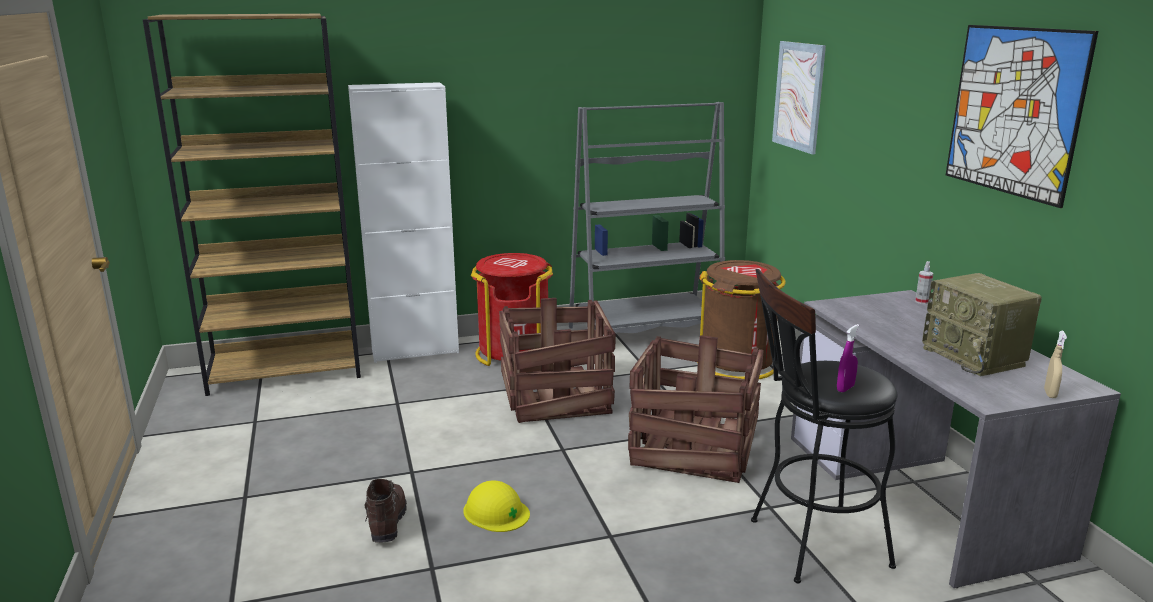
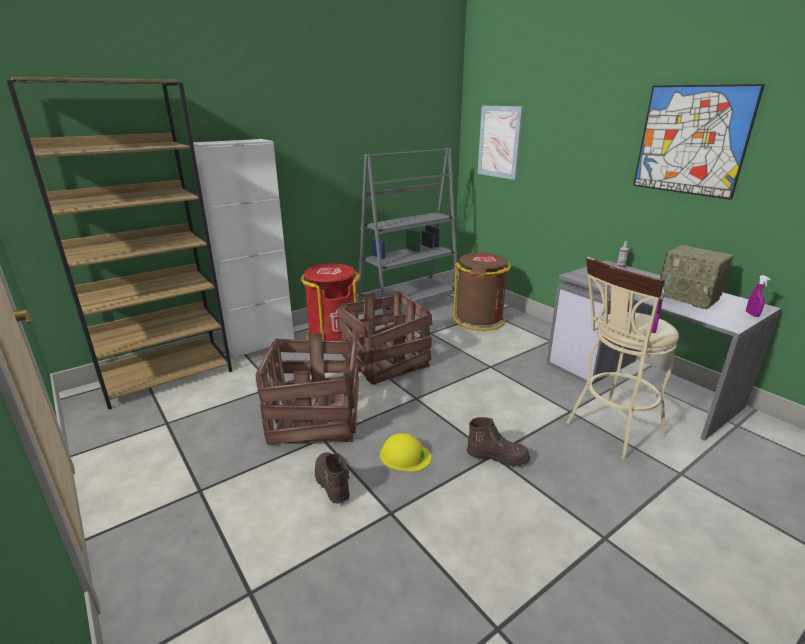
camera: 20 degrees left, 5 degrees up
crate [628,335,764,483] -> crate moved to [255,333,359,445]
black stool [751,269,897,583] -> beige stool [566,257,679,460]
beige spray bottle [1044,331,1067,398] -> purple spray bottle [746,275,771,317]
none -> brown boot [467,417,531,467]

